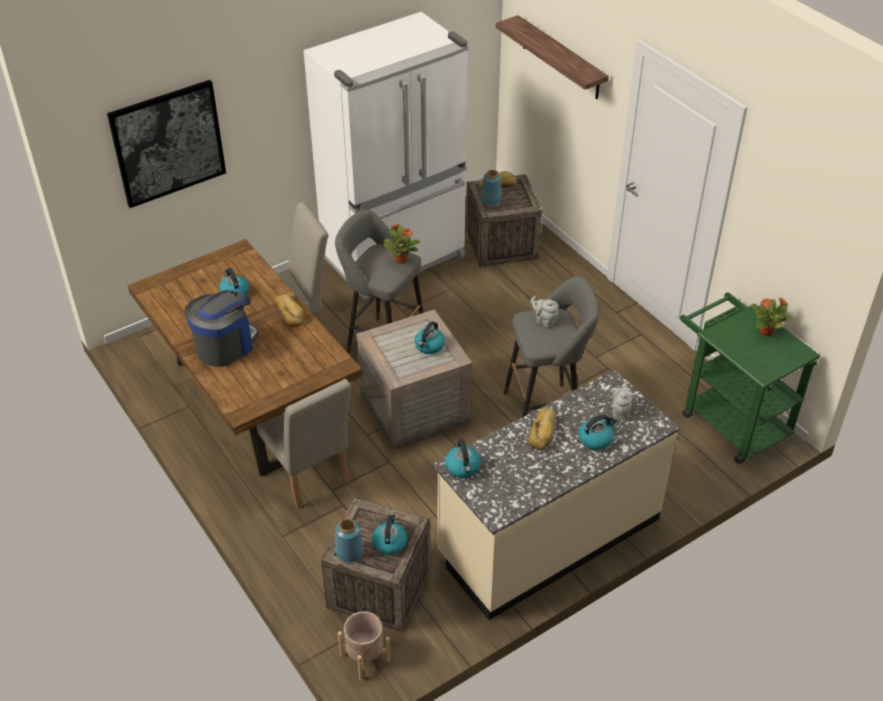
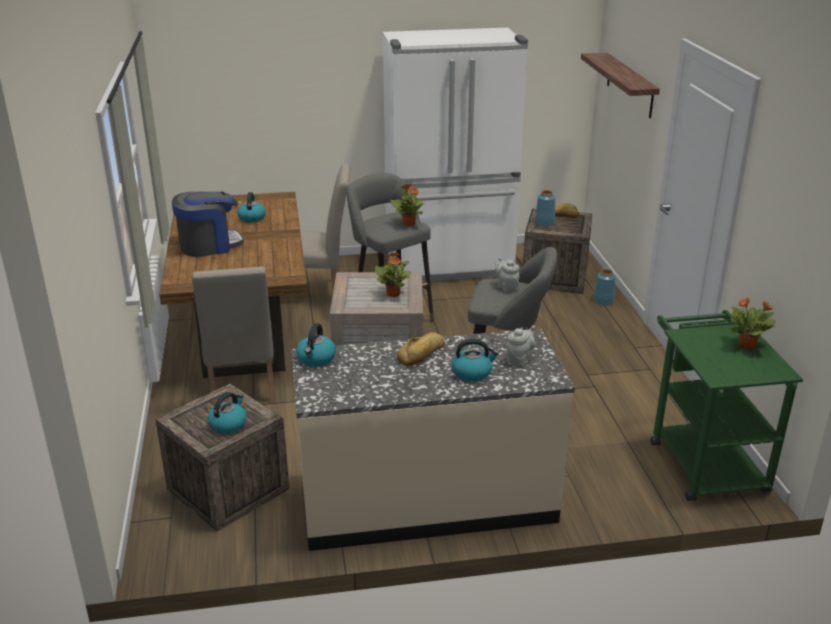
camera: 25 degrees right, 15 degrees down
picture [107,80,226,208] -> none
bread [276,294,304,327] -> none
blue vase [336,519,364,563] -> blue vase moved to [593,269,615,306]
beige planter [338,611,391,680] -> none
kettle [415,321,445,354] -> potted plant [375,252,411,297]

